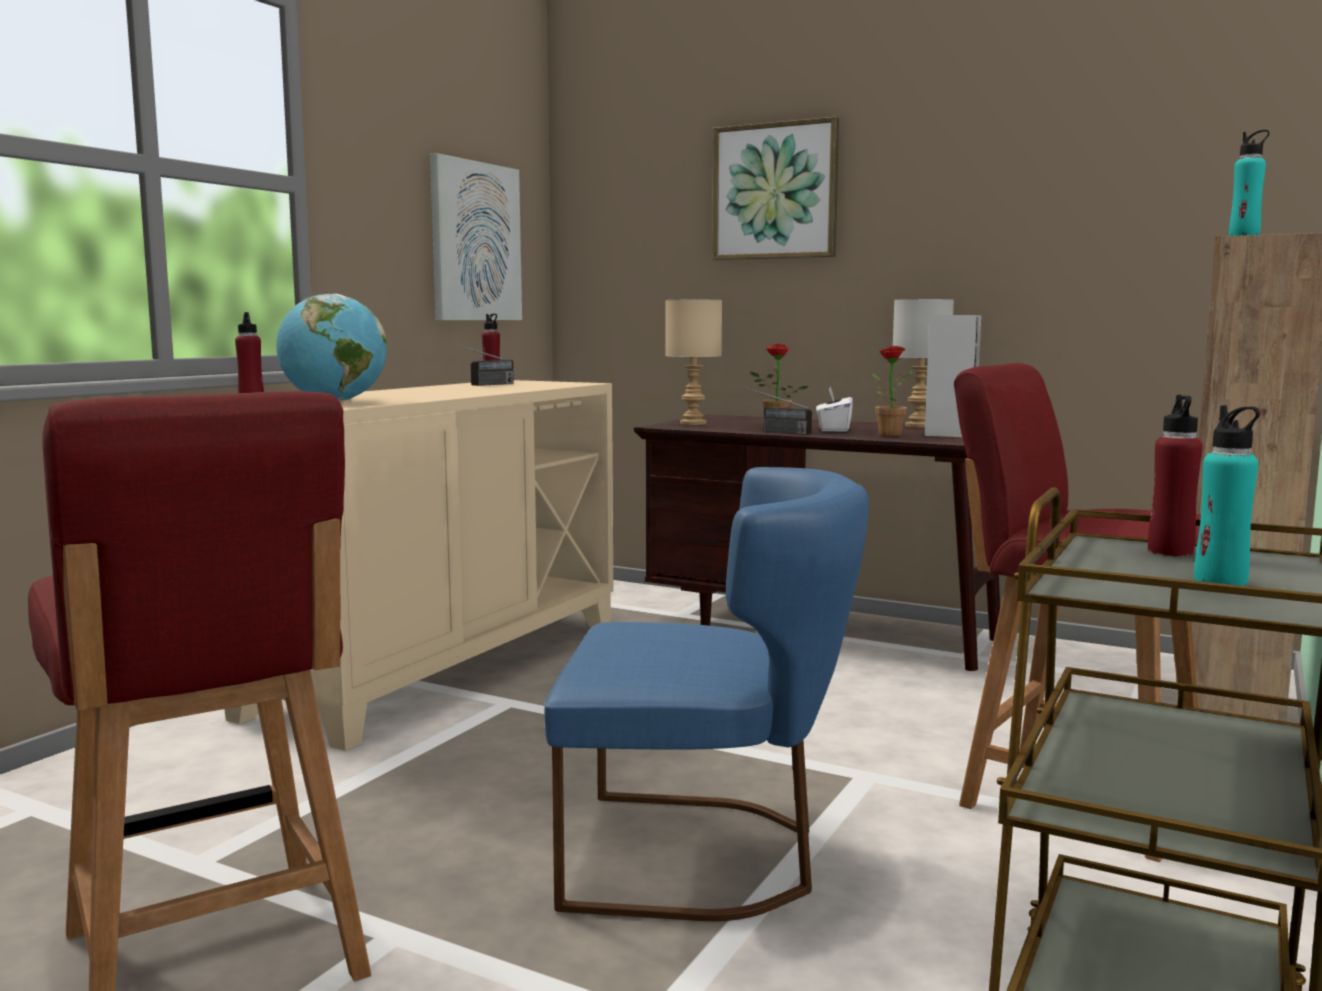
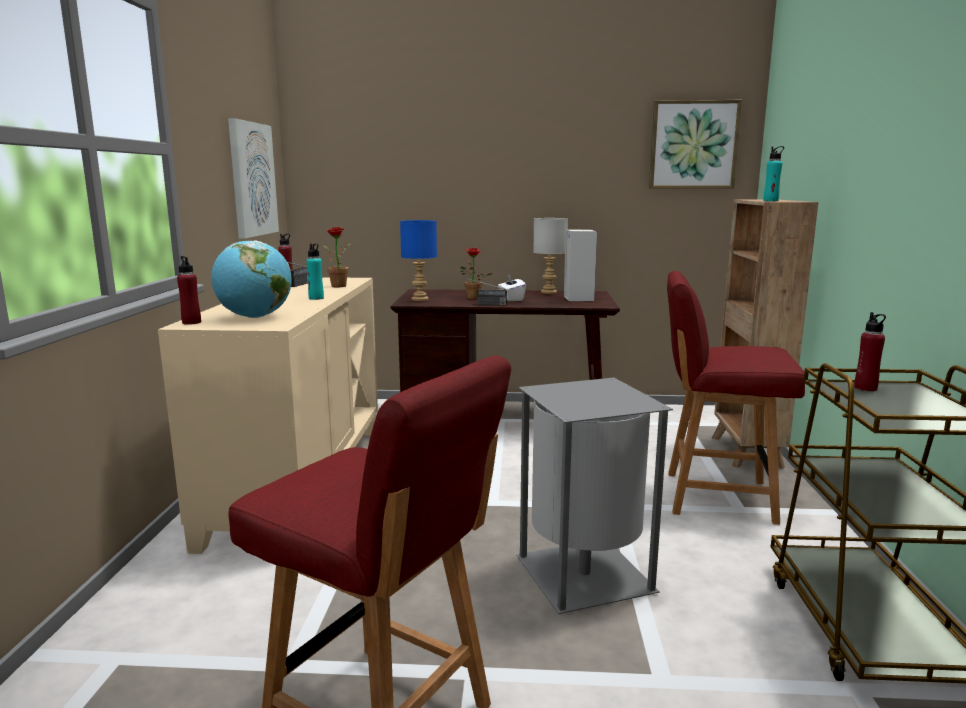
camera: 25 degrees left, 5 degrees up
blue chair [544,467,869,921] -> grey trash can [516,378,673,614]
beige table lamp [666,300,722,425] -> blue table lamp [400,220,437,301]
picture [712,117,839,260] -> picture moved to [649,100,742,189]
potted plant [872,346,914,436] -> potted plant moved to [323,227,351,287]
turquoise bottle [1194,405,1260,586] -> turquoise bottle moved to [306,243,324,300]

